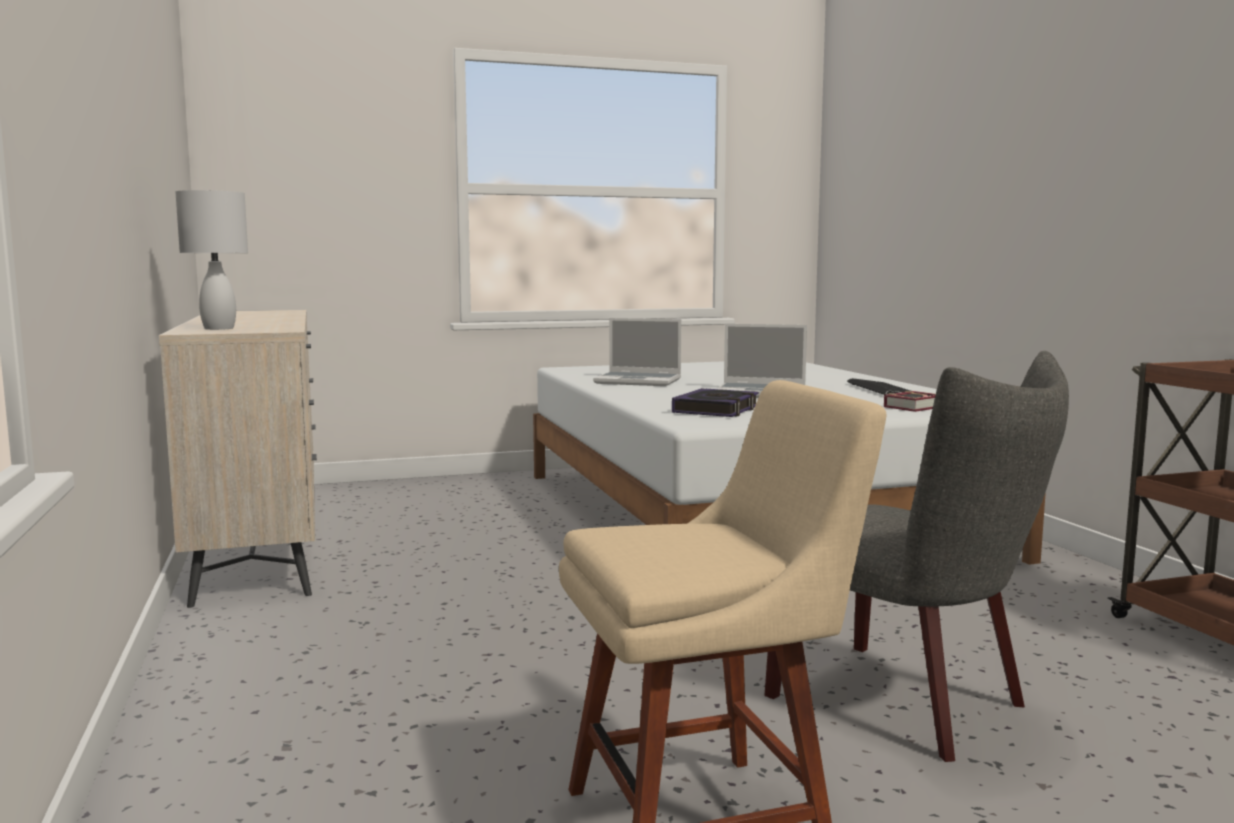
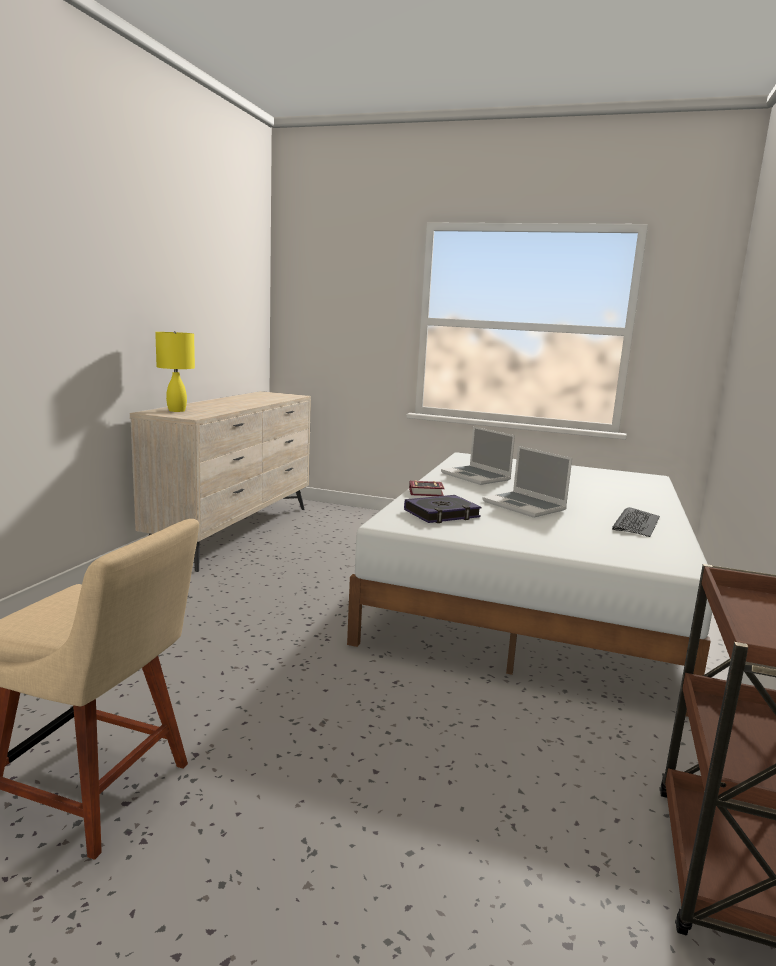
camera: 35 degrees right, 5 degrees up
white table lamp [175,190,248,330] -> yellow table lamp [155,331,195,412]
grey chair [764,351,1069,762] -> none
book [884,391,936,412] -> book moved to [409,480,444,496]

